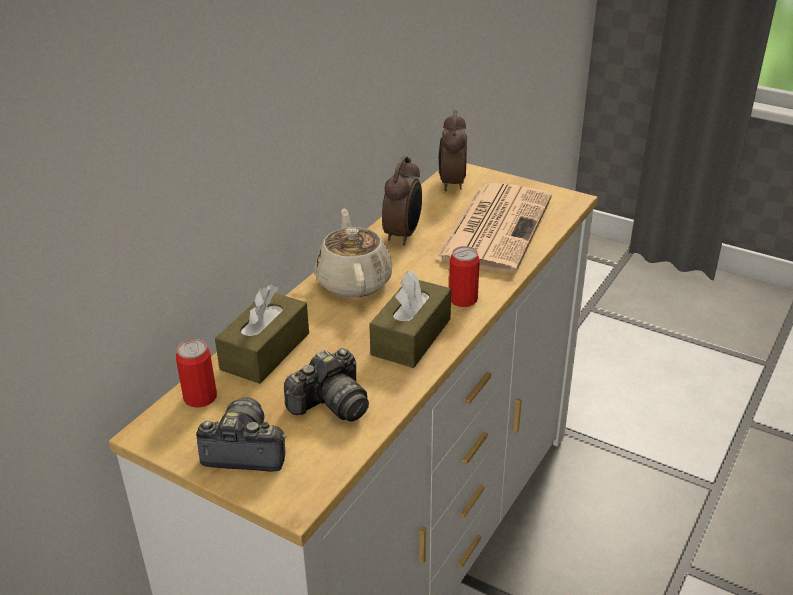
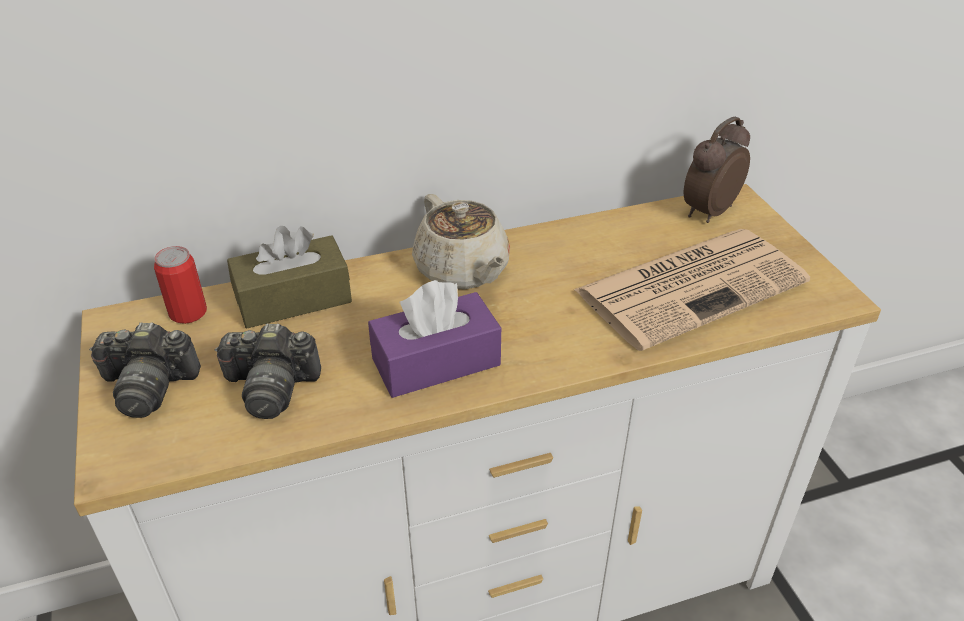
camera: 40 degrees right, 5 degrees up
camera [196,397,286,472] -> camera turned 135 degrees clockwise [89,323,201,418]
beige teapot [314,209,392,298] -> beige teapot turned 120 degrees clockwise [412,194,510,289]
brown tissue box [369,271,451,368] -> purple tissue box [368,280,501,398]
alarm clock [382,156,422,245] -> none
can [449,246,480,307] -> none

